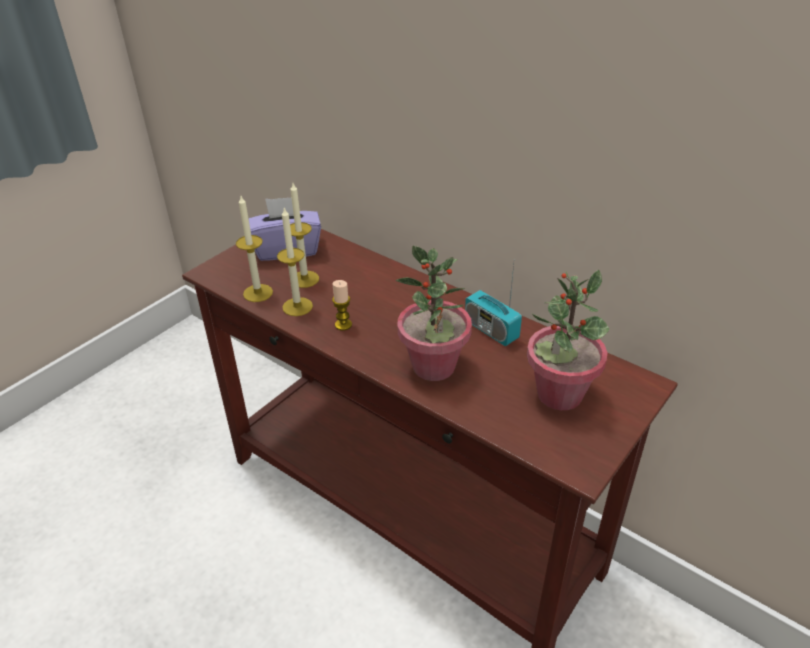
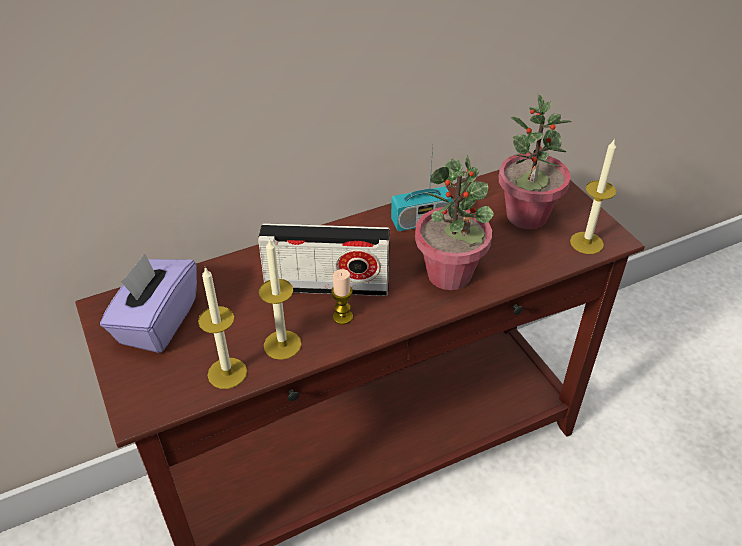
camera: 65 degrees left, 5 degrees up
candle [290,183,319,288] -> candle moved to [570,138,616,254]
none -> radio [258,223,390,296]

